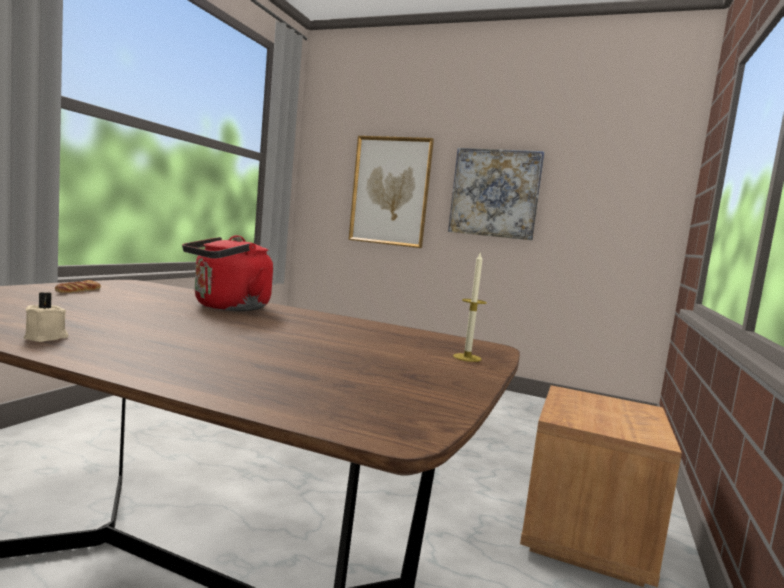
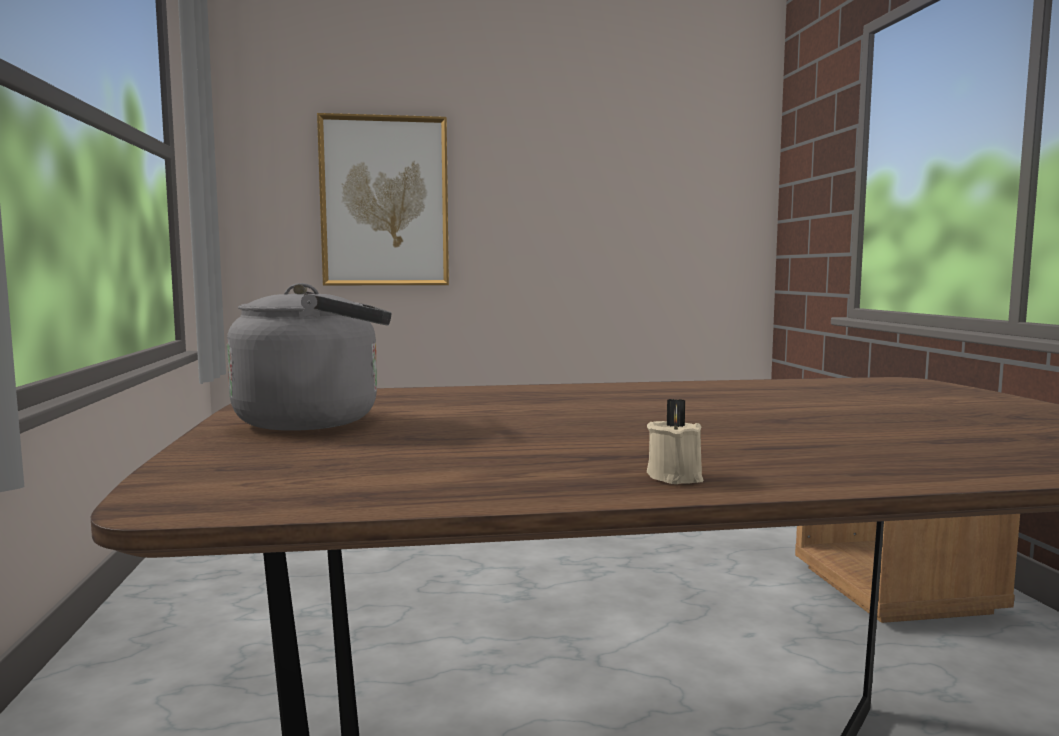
camera: 30 degrees left, 0 degrees up
bread [55,280,101,293] -> grey kettle [227,283,392,431]
red kettle [182,235,273,311] -> none
picture [448,148,545,240] -> none
candle [453,253,487,362] -> none

